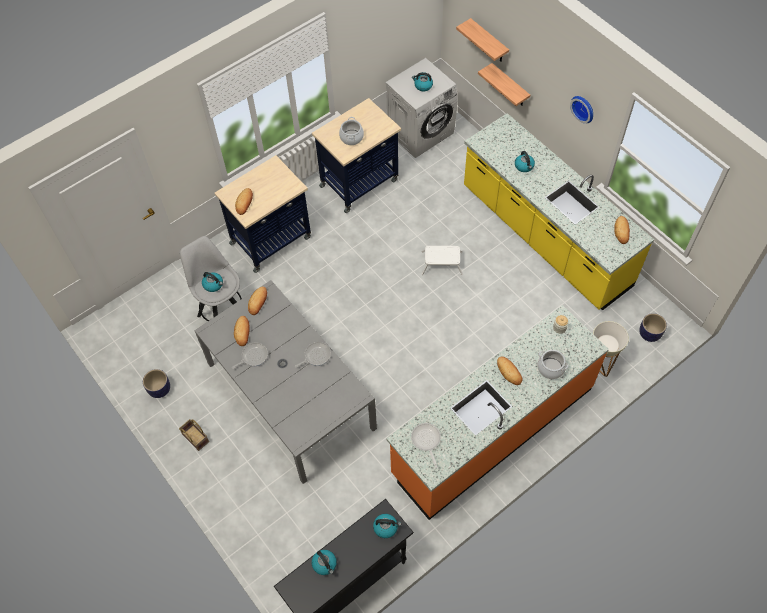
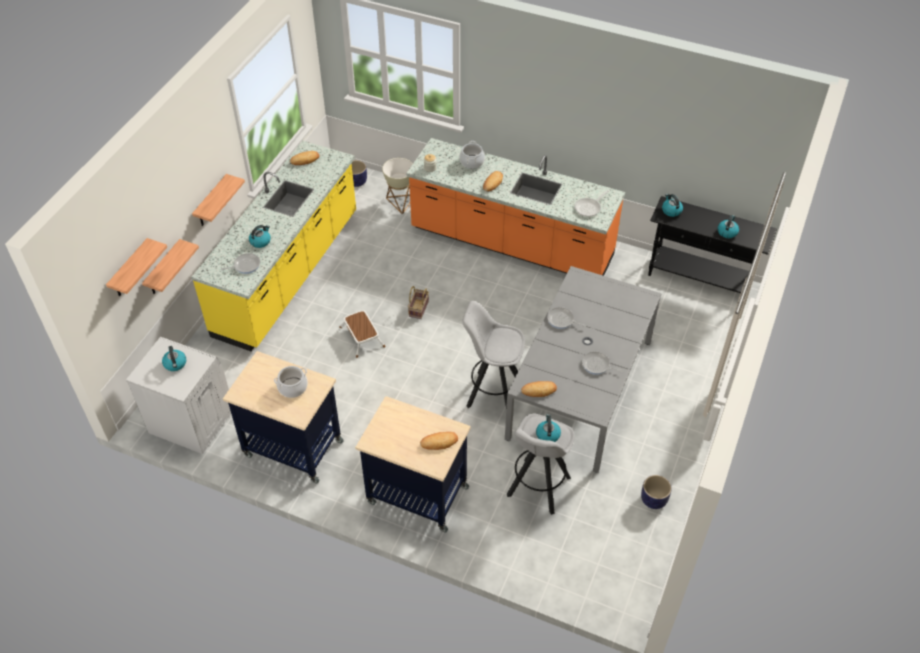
camera: 120 degrees left, 10 degrees down
basket [179,419,209,451] -> basket moved to [408,286,429,319]
bread [234,316,250,346] -> none
white step ladder [421,246,463,276] -> brown step ladder [339,310,386,358]
wall clock [570,96,593,123] -> none
none -> shelf [192,174,245,226]
none -> frying pan [221,253,260,274]
none -> grey stool [462,301,525,408]

